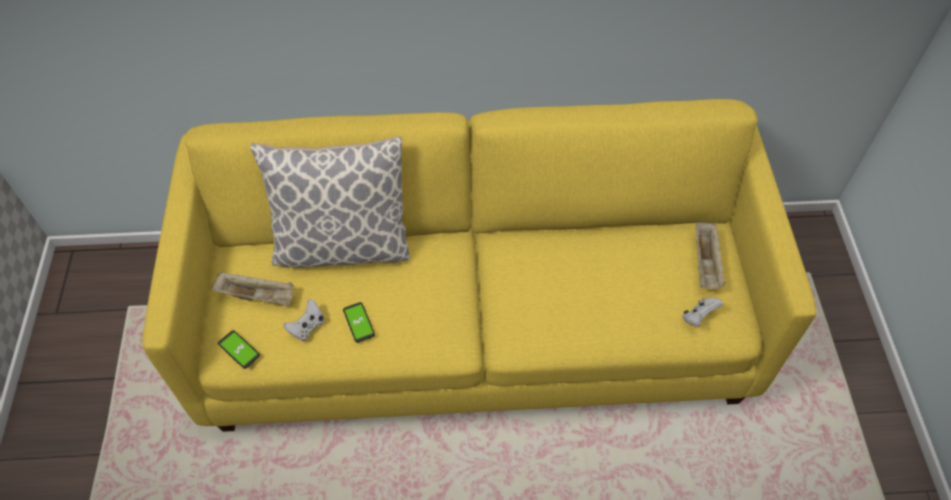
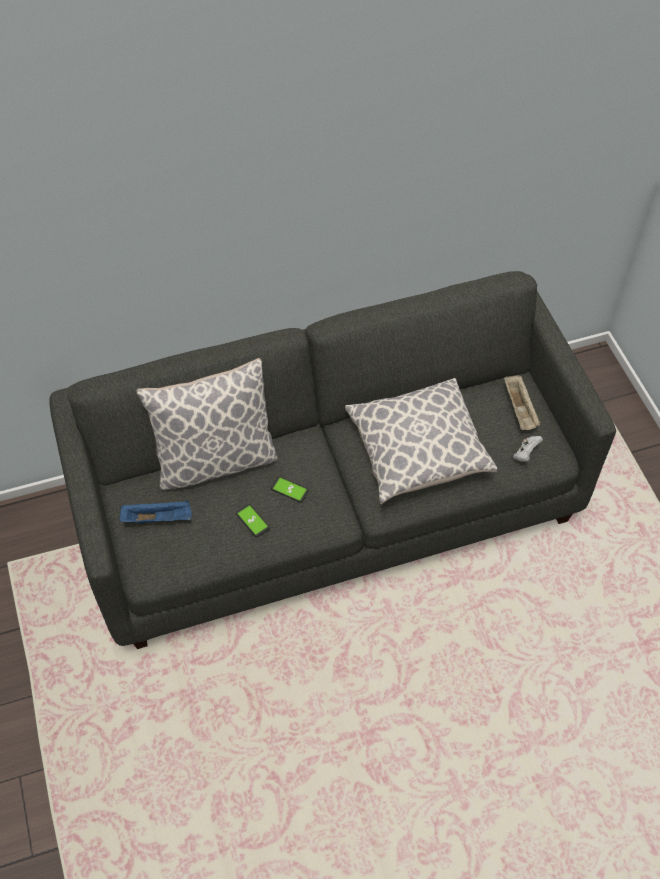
camera: 15 degrees left, 0 degrees up
yellow sofa [142,99,816,432] -> grey sofa [50,271,616,649]
beige tray [212,272,294,306] -> blue tray [119,500,192,524]
phone [218,330,260,369] -> phone moved to [270,476,309,503]
white game controller [283,299,324,341] -> none
none -> pillow [345,378,498,504]

